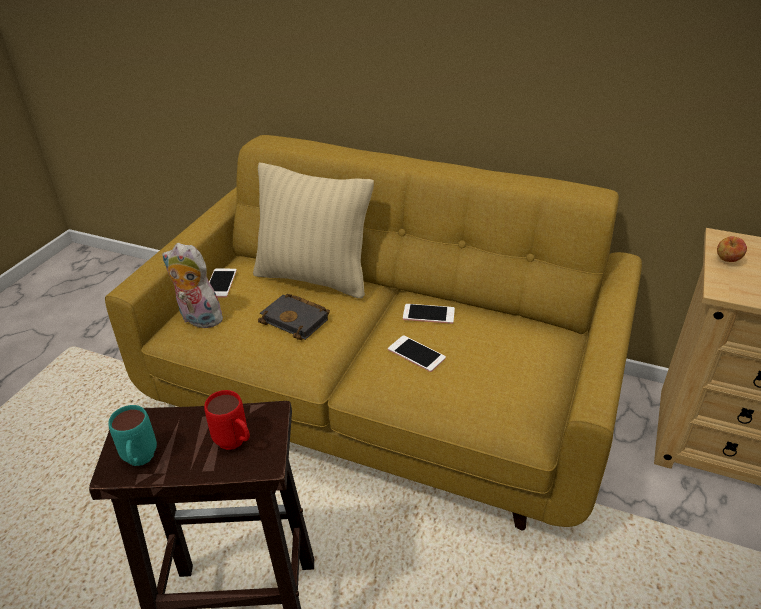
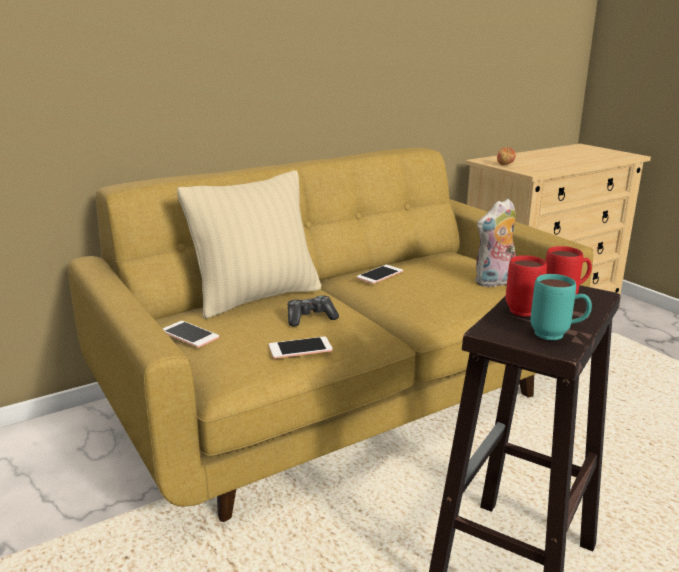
camera: 55 degrees left, 15 degrees down
plush toy [162,243,223,328] -> plush toy moved to [475,199,516,287]
black book [258,294,330,340] -> game controller [288,296,339,327]
phone [388,335,446,372] -> phone moved to [269,336,333,359]
none -> red mug [506,255,547,317]

